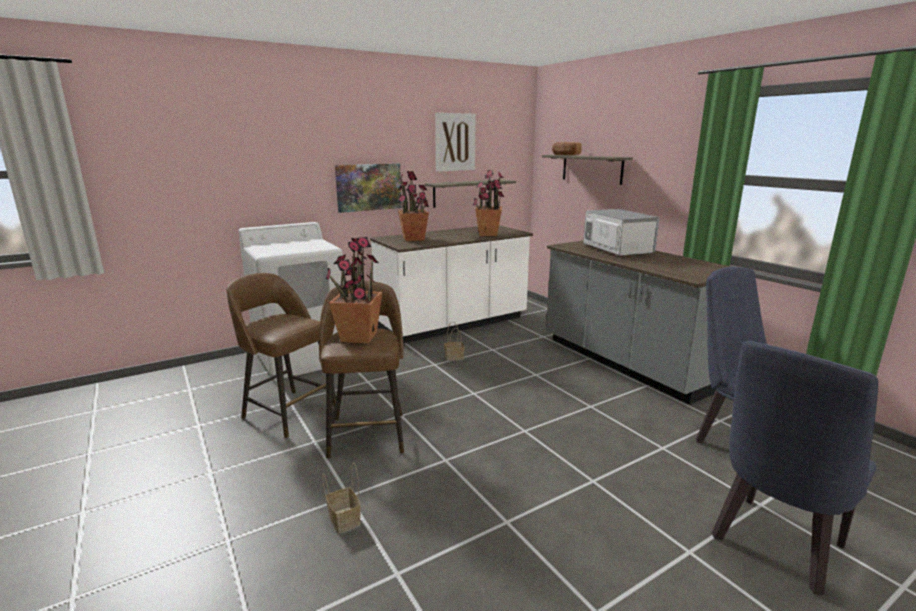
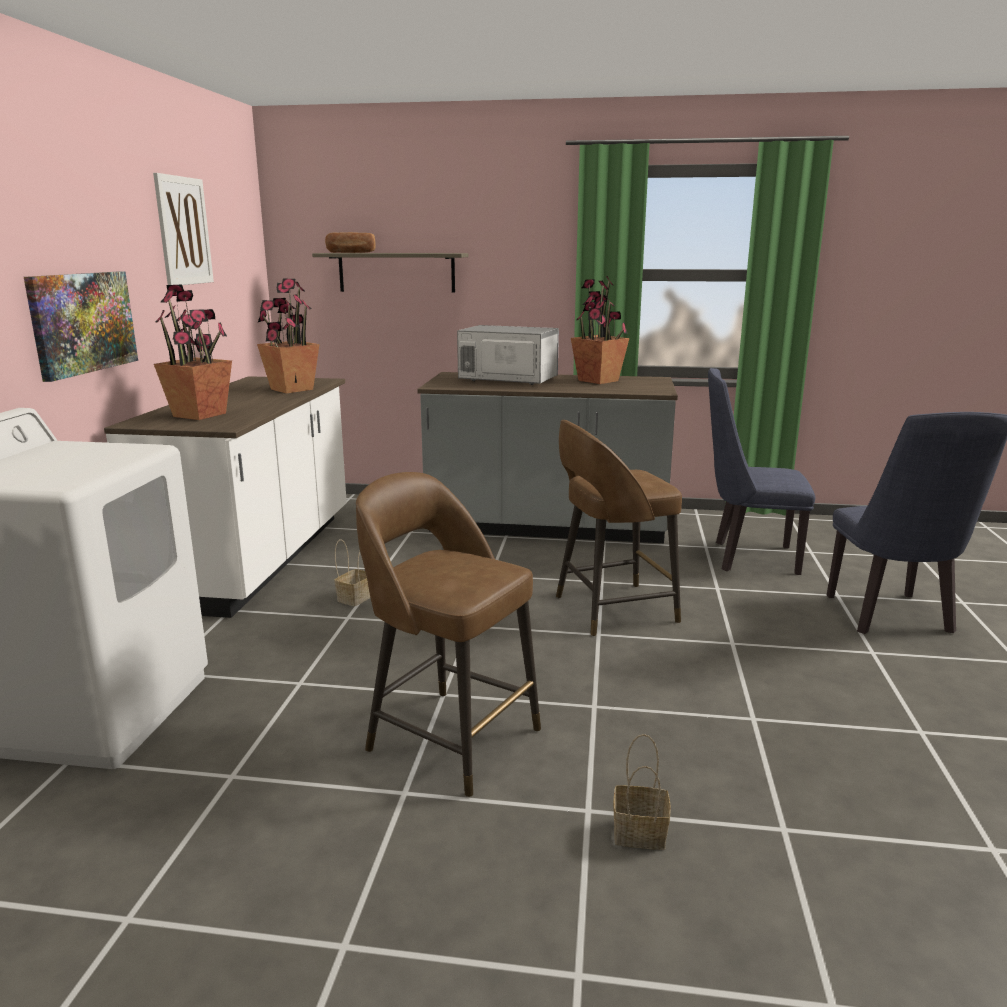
camera: 50 degrees left, 0 degrees up
brown stool [226,273,337,438] -> brown stool moved to [556,420,682,637]
potted plant [326,237,382,343] -> potted plant moved to [571,276,629,384]
shelf [425,179,516,208] -> none

